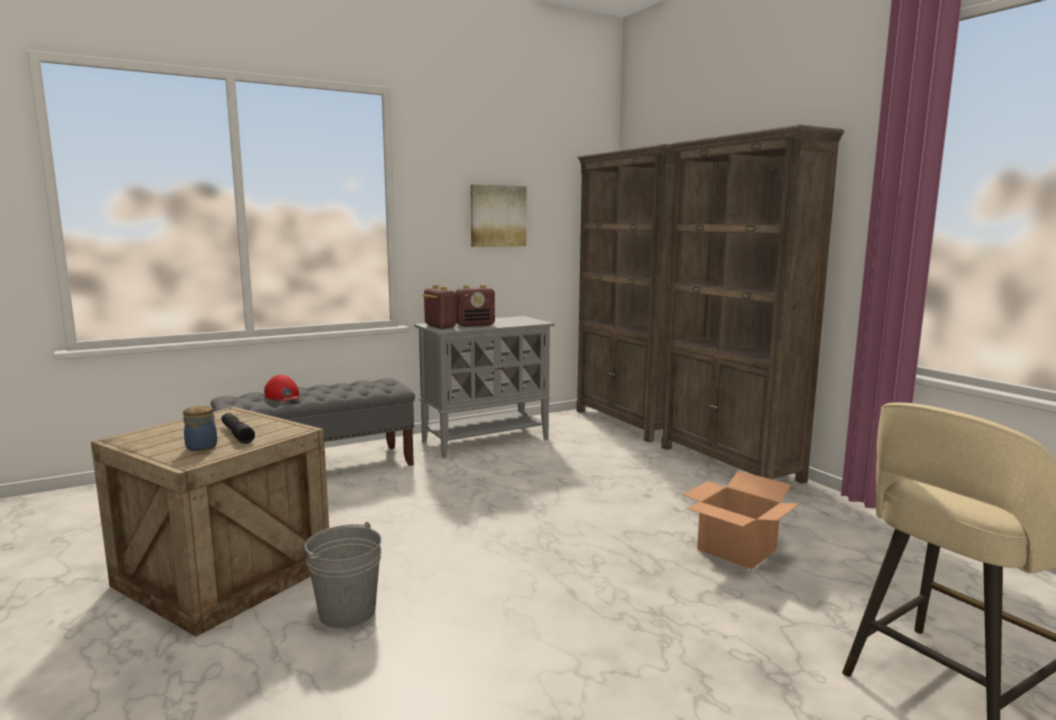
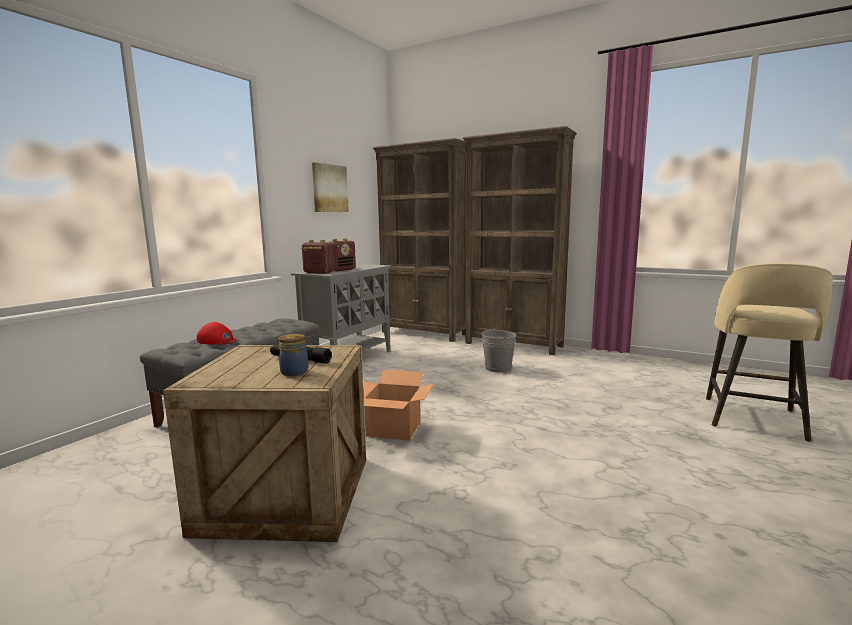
camera: 30 degrees left, 0 degrees up
grey bucket [304,522,381,628] -> grey bucket moved to [482,328,516,372]
cardboard box [683,471,799,569] -> cardboard box moved to [363,370,434,441]

